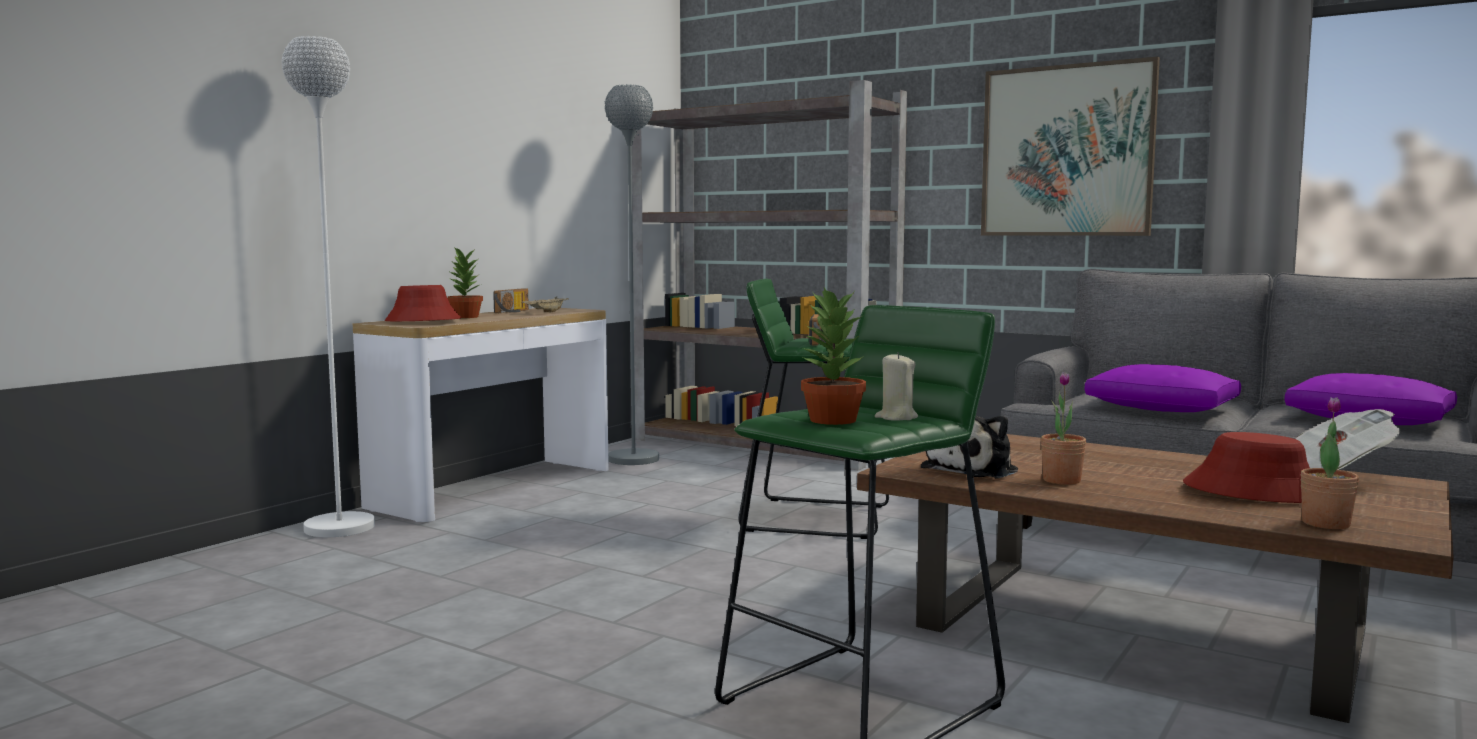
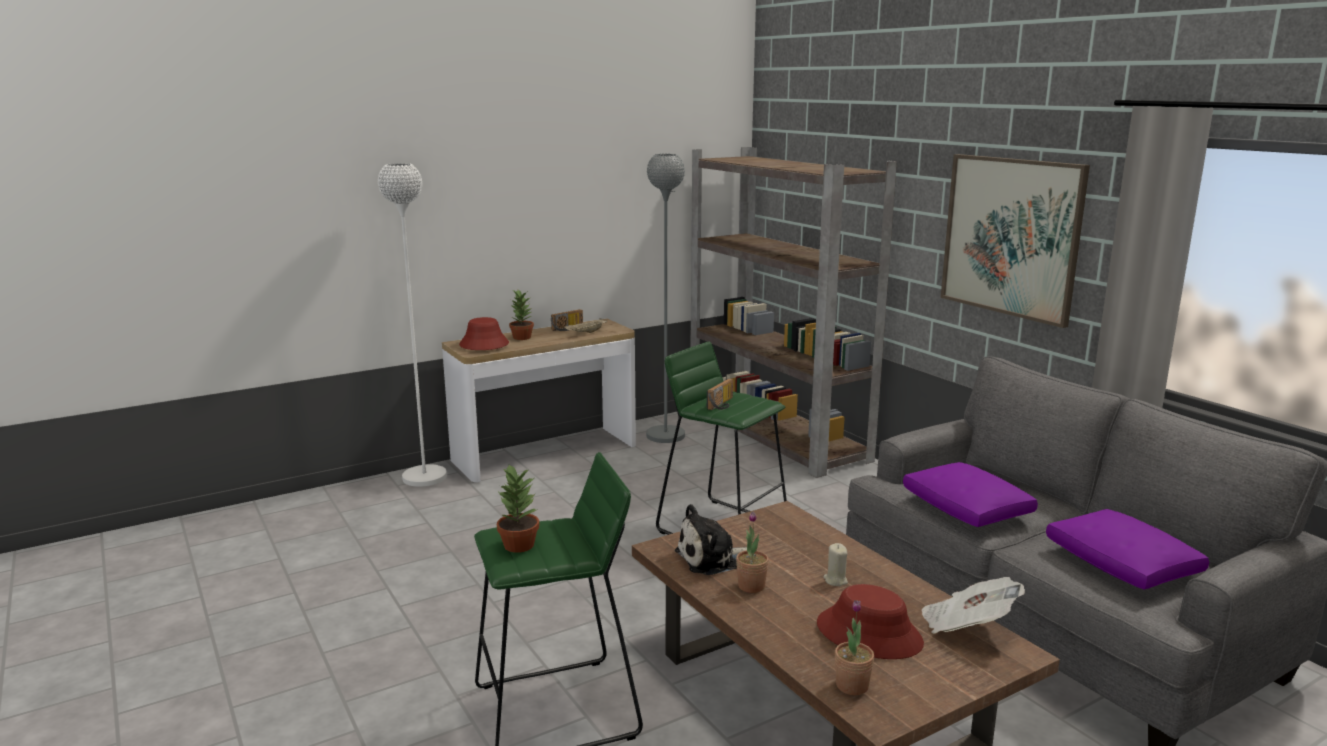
camera: 25 degrees right, 10 degrees up
beige candle [875,352,918,421] -> beige candle moved to [823,543,848,586]

